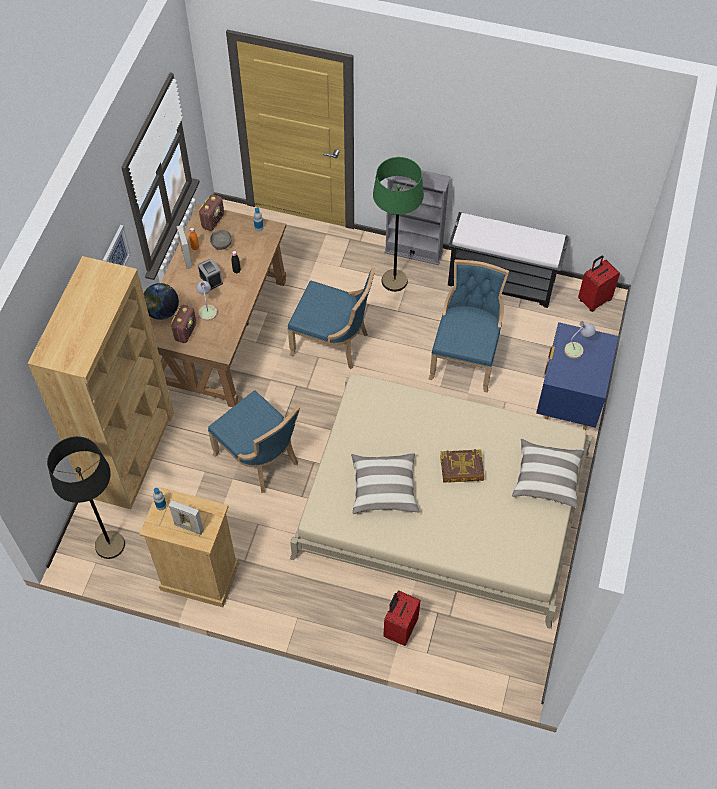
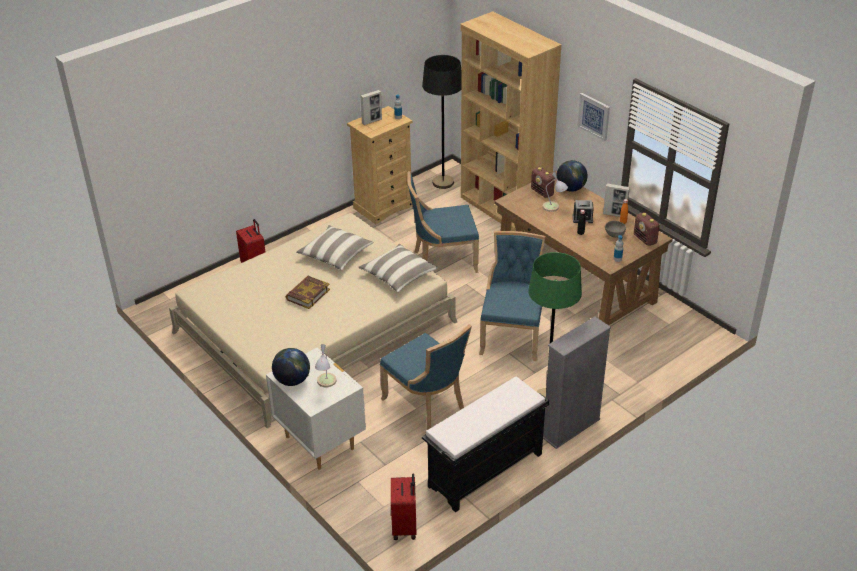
camera: 125 degrees right, 20 degrees down
blue chair [288,267,375,369] -> blue chair turned 135 degrees clockwise [479,231,546,361]
pillow [512,438,584,508] -> pillow moved to [359,244,438,292]
blue nightstand [536,322,619,430] -> white nightstand [266,347,366,470]
none -> globe [272,348,310,386]

